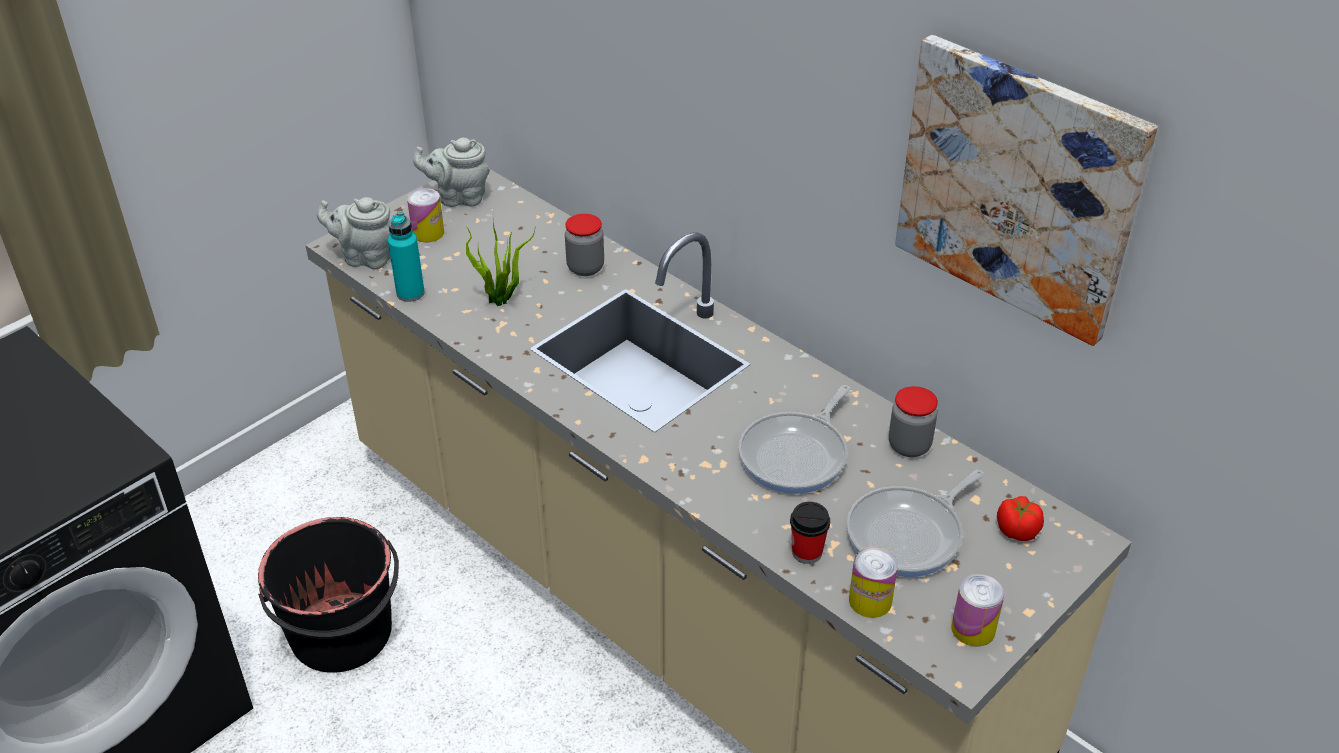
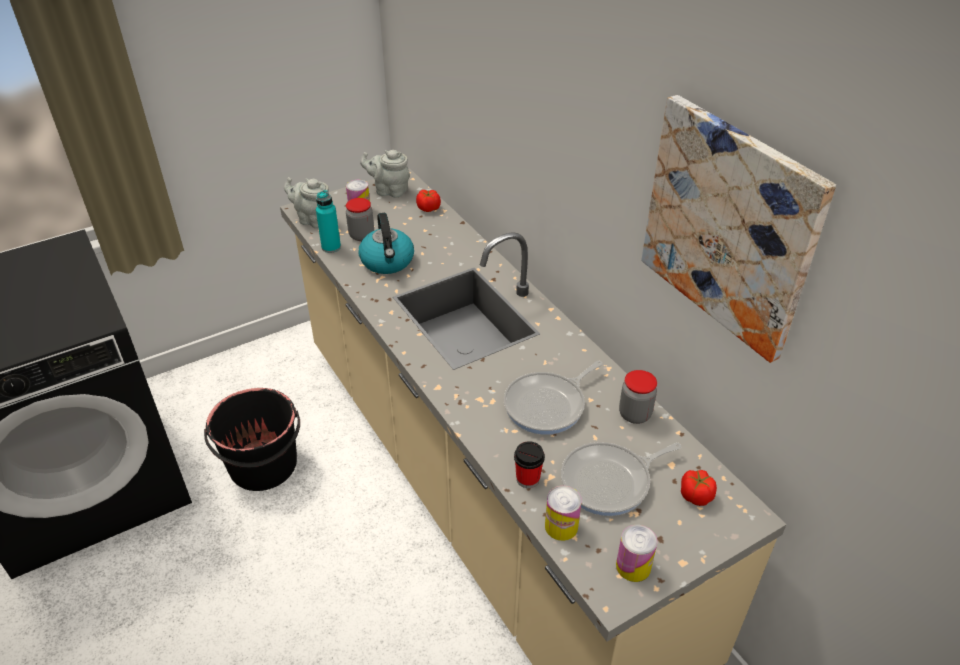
camera: 15 degrees right, 0 degrees up
potted plant [465,219,535,306] -> kettle [359,213,414,274]
jar [565,214,604,276] -> jar moved to [346,198,374,241]
none -> tomato [416,190,441,212]

